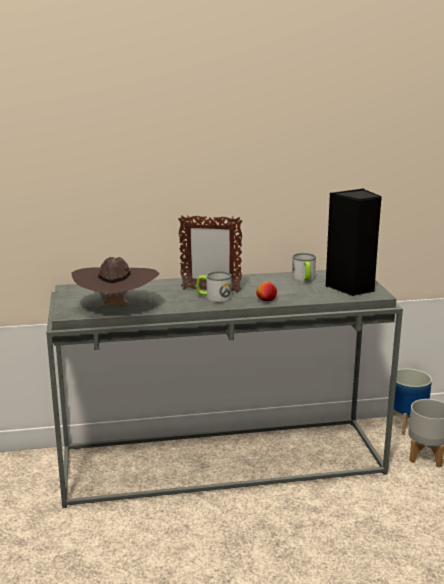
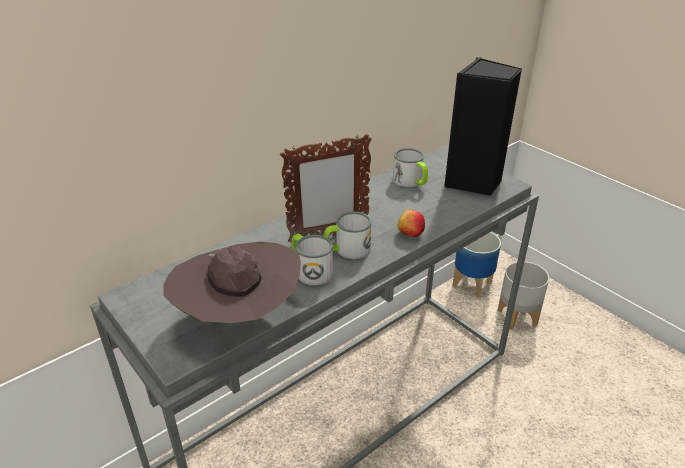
camera: 30 degrees left, 15 degrees up
none -> mug [292,234,333,285]

